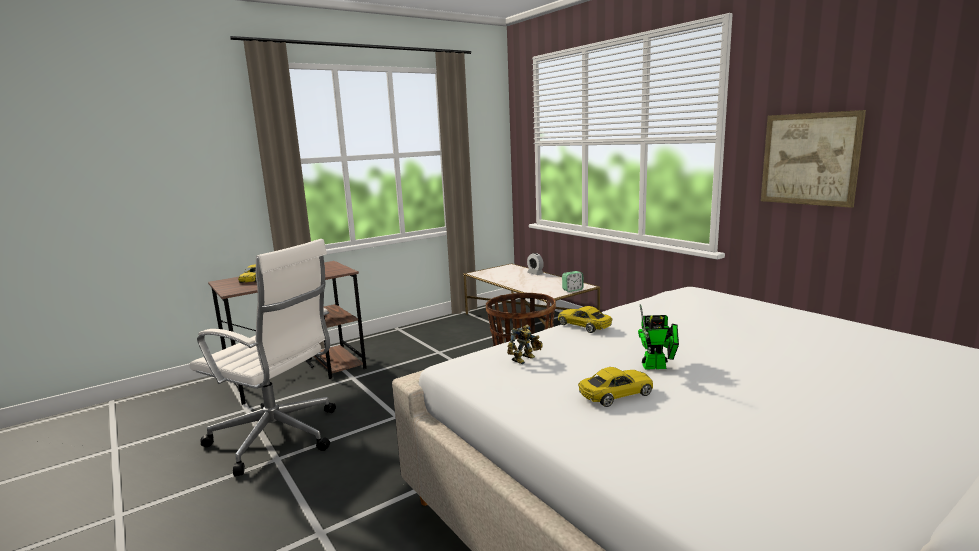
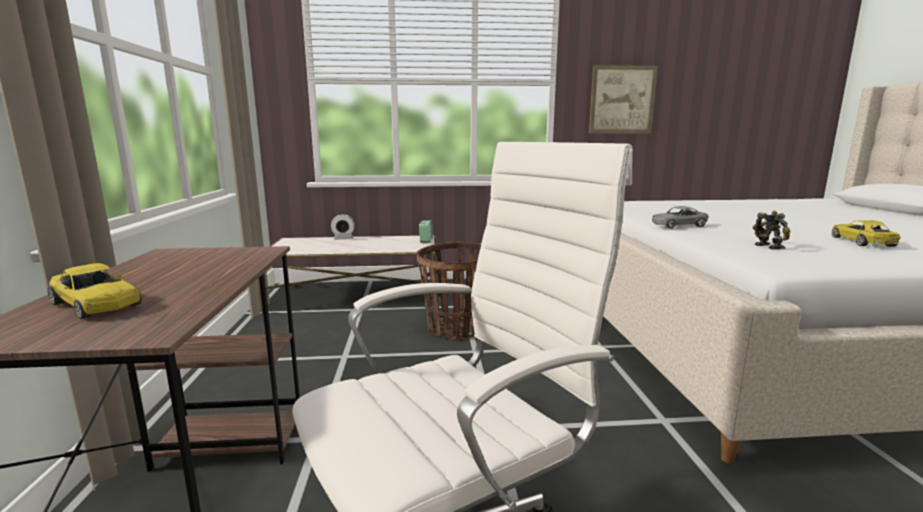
camera: 60 degrees left, 0 degrees up
yellow toy car [558,306,613,333] -> grey toy car [652,206,709,229]
toy robot [638,304,679,370] -> none

